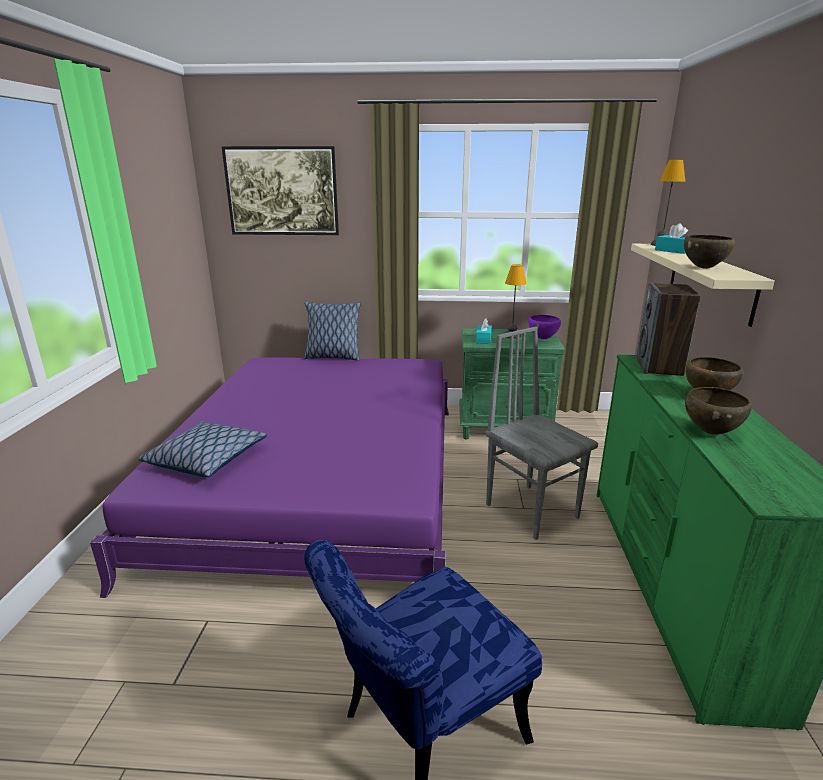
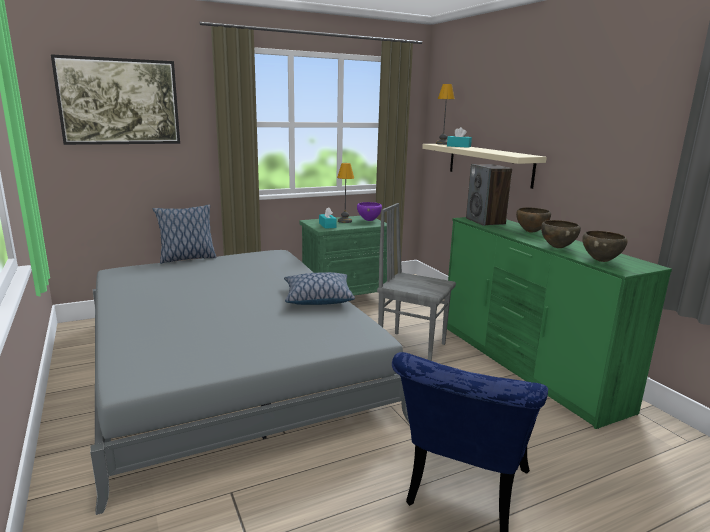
camera: 30 degrees left, 5 degrees down
purple bed [90,357,449,598] -> grey bed [90,250,409,515]
pillow [138,421,267,477] -> pillow moved to [284,272,355,305]
brown bowl [684,235,735,269] -> brown bowl moved to [582,231,628,262]

